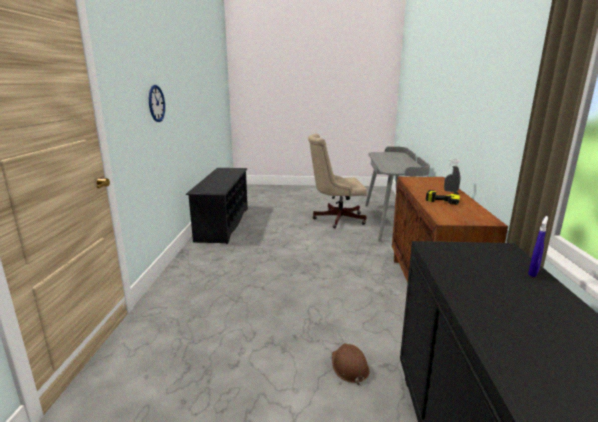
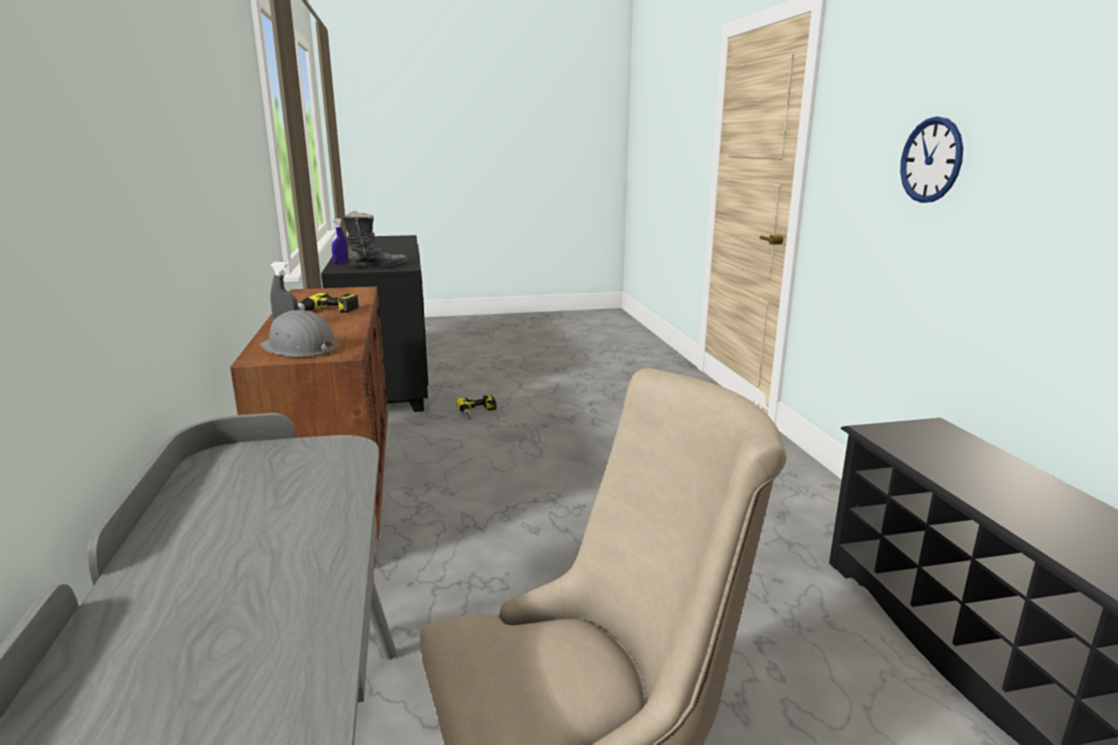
camera: 165 degrees right, 0 degrees up
brown hard hat [332,344,370,385] -> power drill [456,395,497,419]
none -> grey hard hat [259,310,338,357]
none -> black boot [343,211,408,267]

